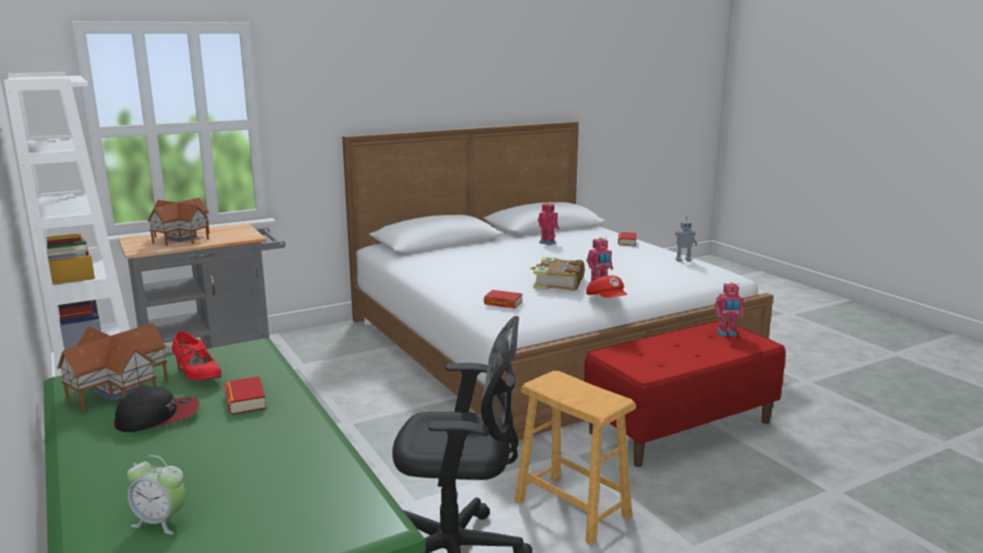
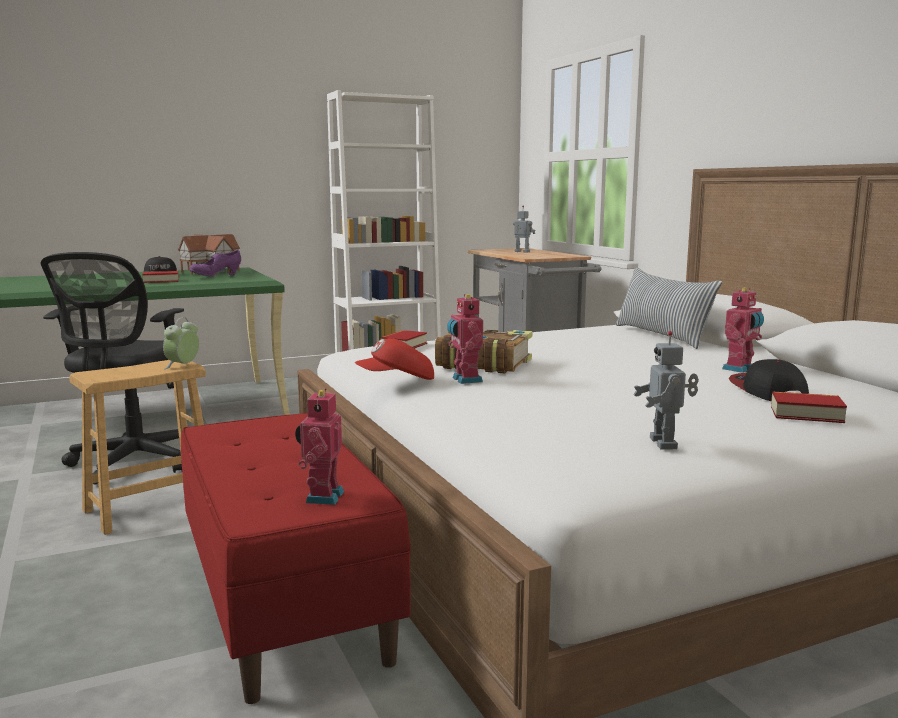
camera: 95 degrees right, 5 degrees down
alarm clock [127,455,186,534] -> alarm clock moved to [163,317,199,369]
toy house [147,198,210,246] -> toy robot [513,206,535,253]
red shoe [172,331,221,380] -> purple shoe [189,250,241,276]
none -> pillow [616,267,722,349]
none -> cap [729,359,809,401]

